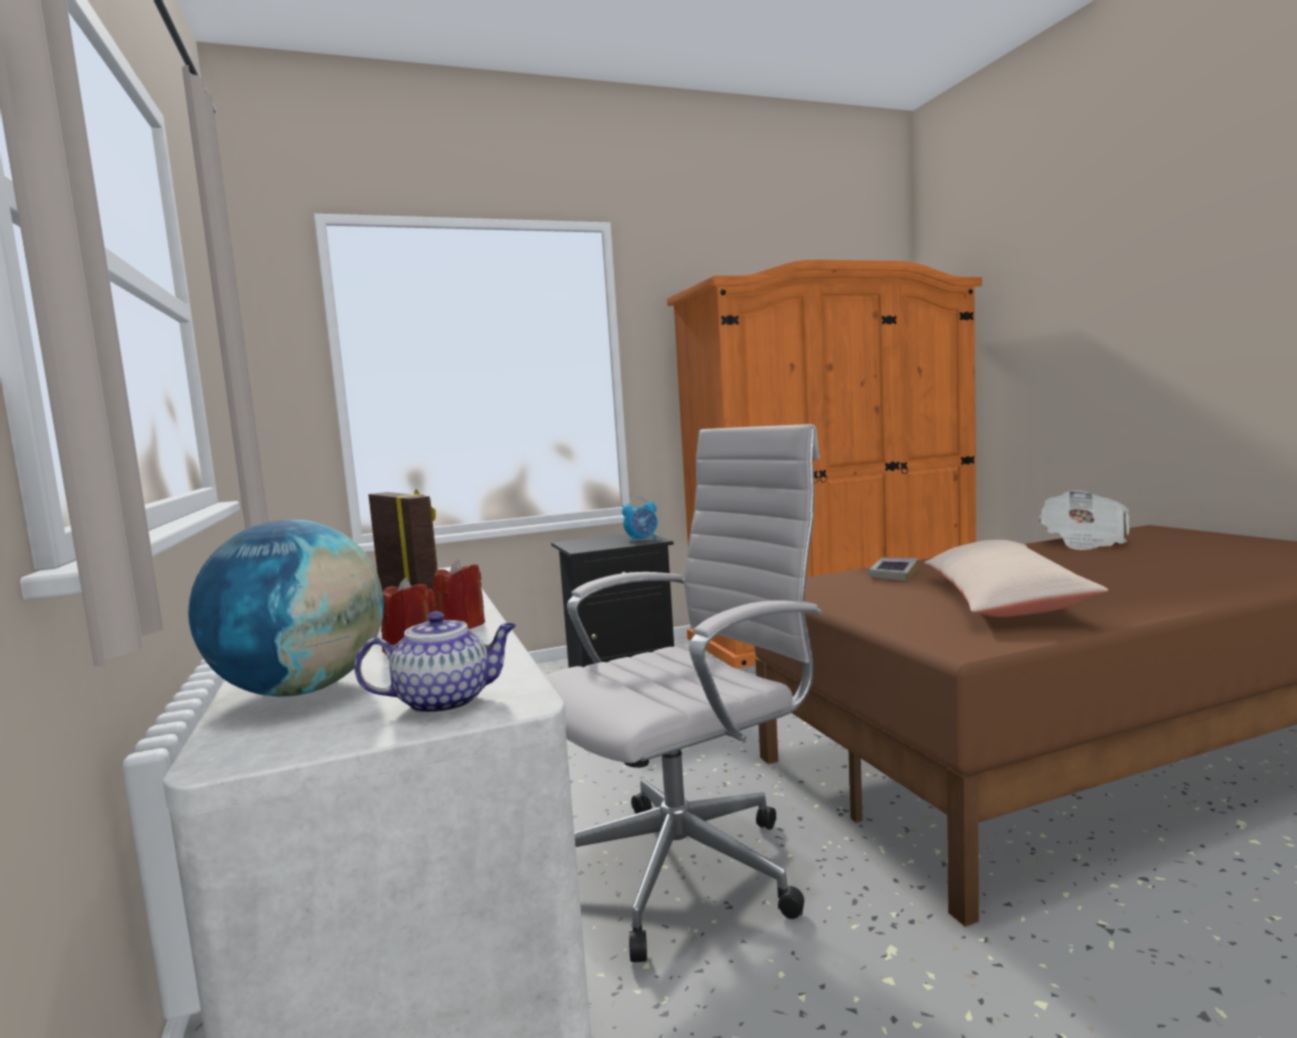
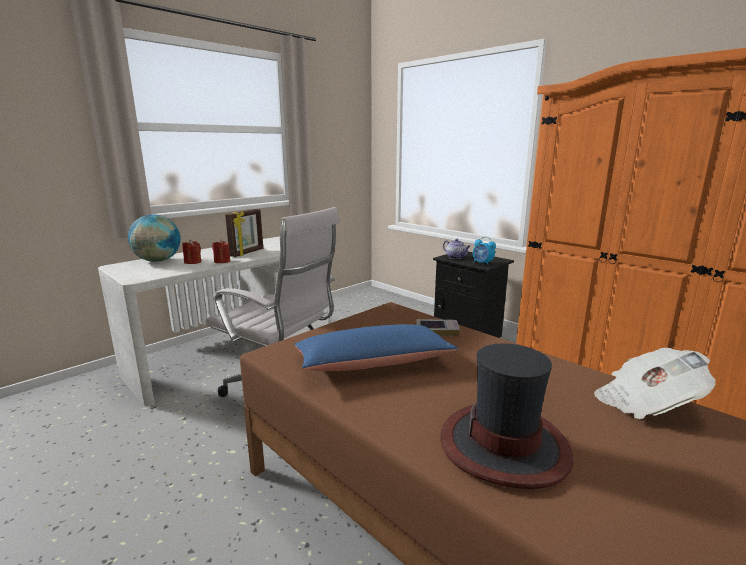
camera: 65 degrees right, 10 degrees up
teapot [354,611,516,715] -> teapot moved to [443,239,470,259]
beige pillow [924,540,1108,617] -> blue pillow [295,324,459,371]
none -> hat [440,343,573,489]

